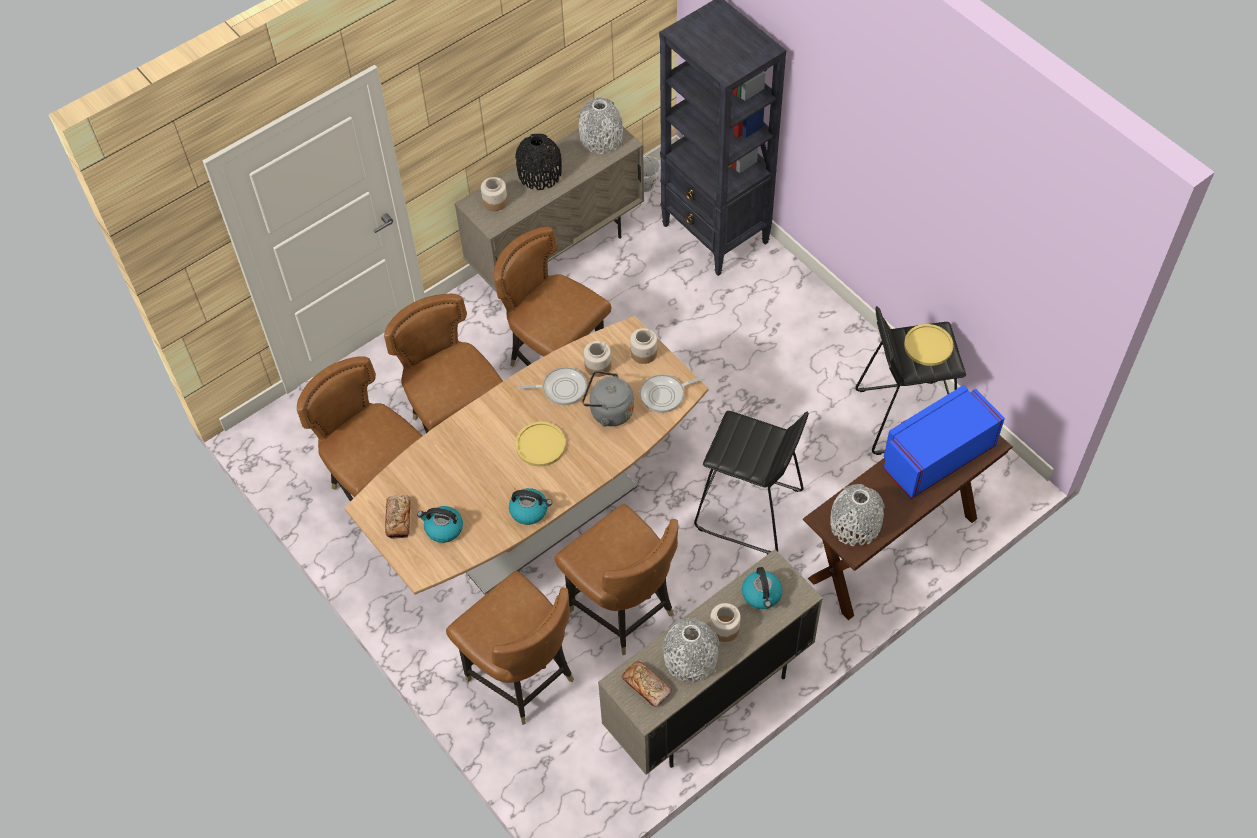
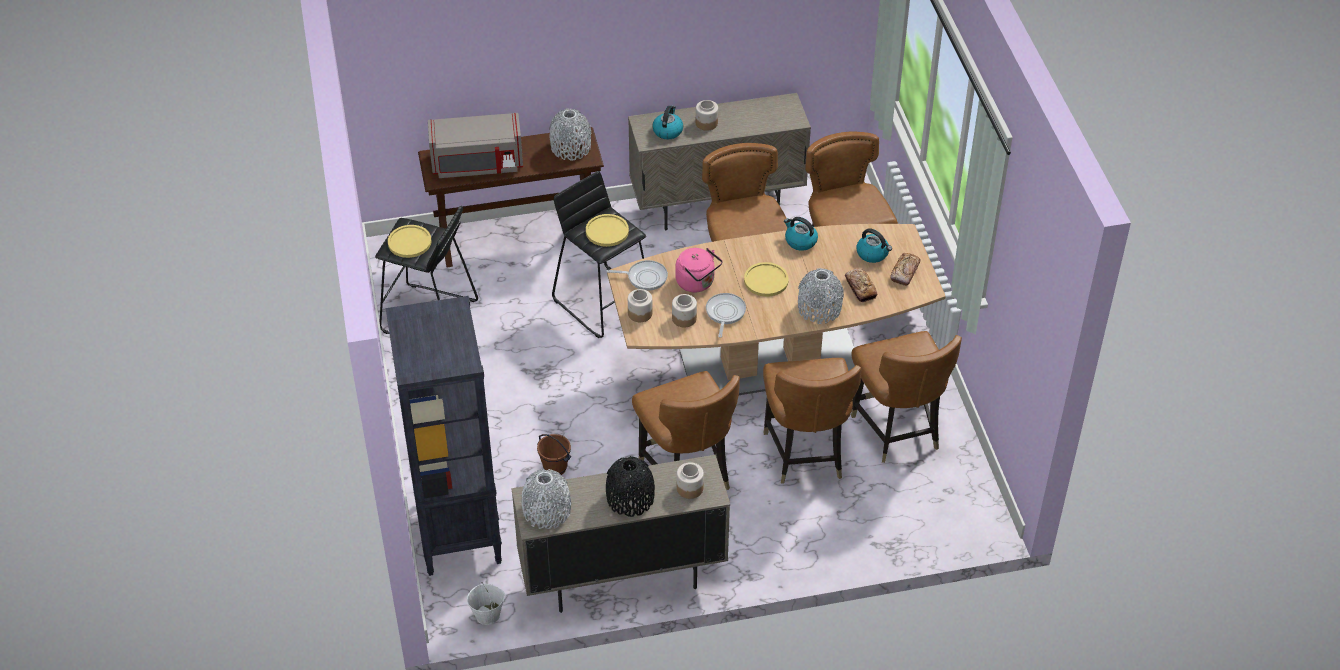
camera: 155 degrees left, 10 degrees down
frying pan [518,367,587,405] -> frying pan turned 75 degrees clockwise [706,293,746,338]
grey kettle [582,371,634,426] -> pink kettle [675,248,722,292]
bread [622,661,672,707] -> bread moved to [845,269,878,302]
grey vase [663,618,720,682] -> grey vase moved to [798,268,844,324]
blue microwave [884,385,1005,499] -> grey microwave [428,113,523,178]
none -> brown bucket [537,434,571,475]
none -> yellow plate [586,214,629,247]

